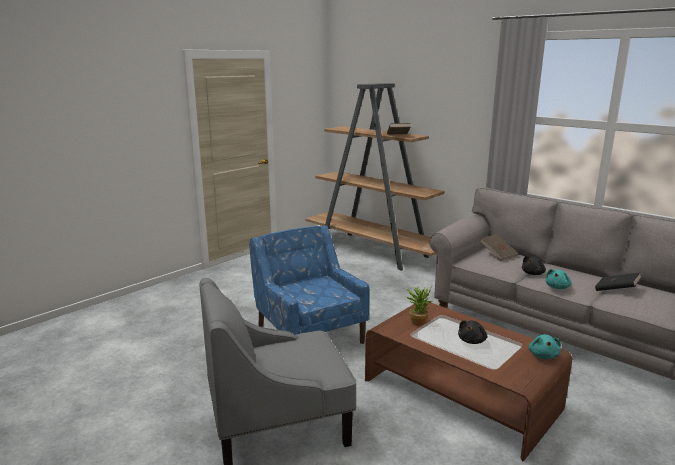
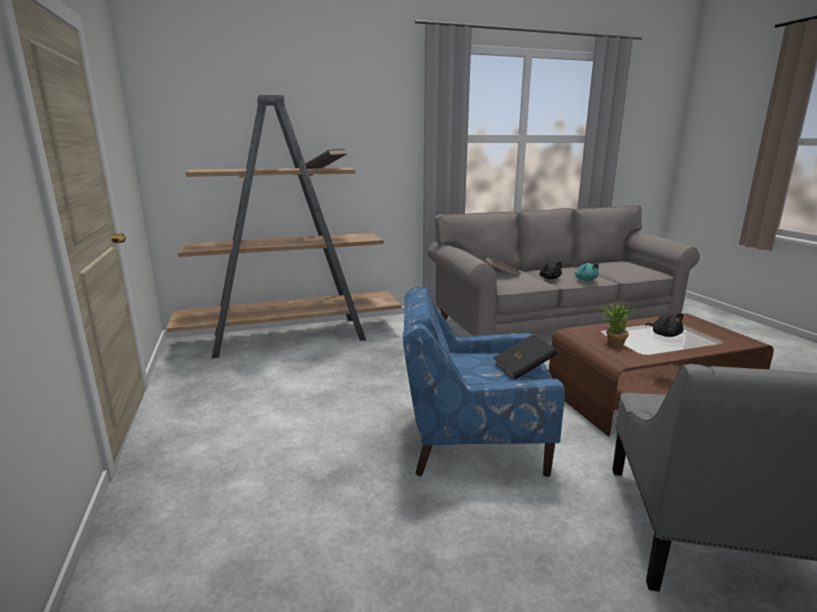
camera: 60 degrees left, 0 degrees up
turquoise plush toy [529,334,561,359] -> none
black book [595,273,642,291] -> black book moved to [493,334,557,380]

